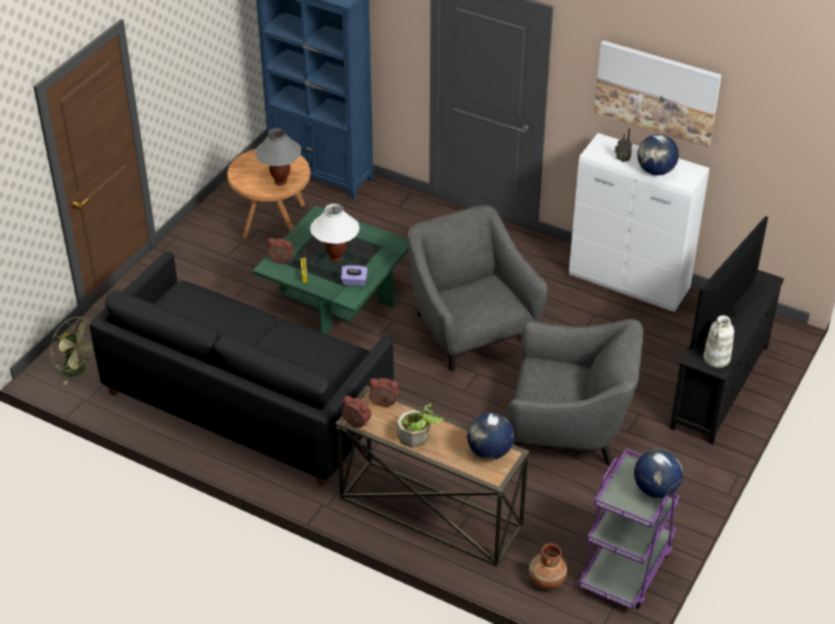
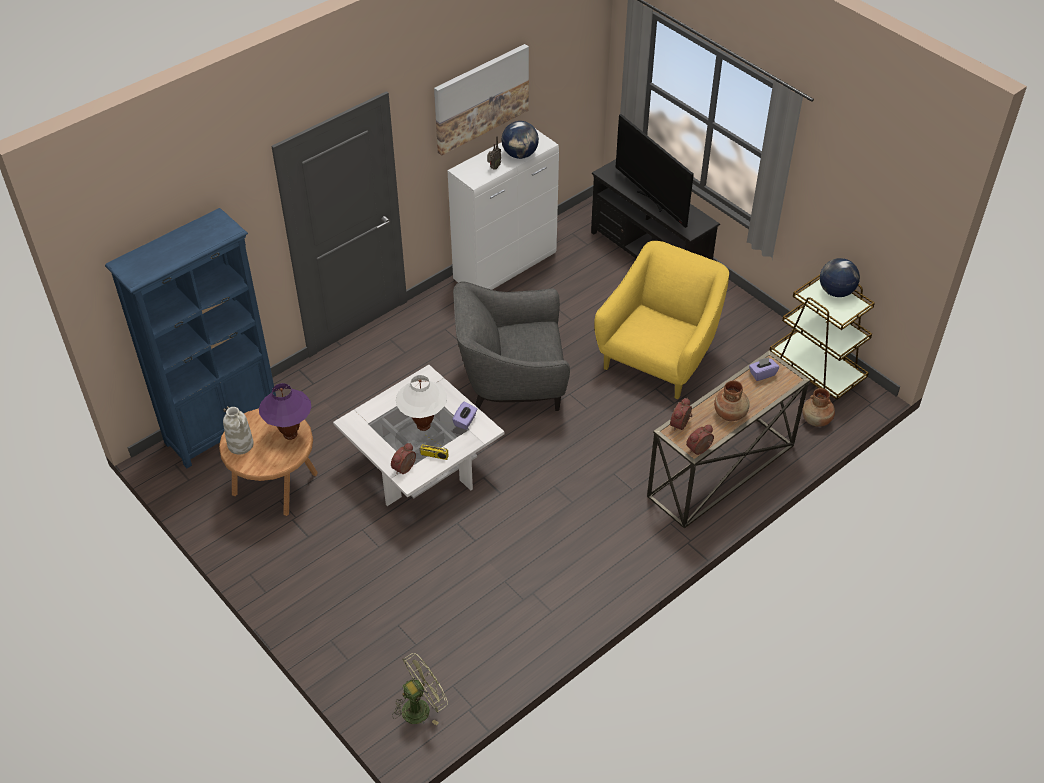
camera: 70 degrees left, 5 degrees up
black sofa [89,251,394,487] -> none
green coffee table [253,205,408,335] -> white coffee table [333,365,504,506]
grey table lamp [255,128,301,185] -> purple table lamp [259,383,311,440]
potted plant [397,403,443,448] -> brown vase [714,380,750,421]
globe [467,412,514,460] -> purple tissue box [749,357,779,381]
grey armchair [507,319,643,466] -> yellow armchair [594,241,729,399]
purple cart [579,448,679,610] -> brown cart [769,274,875,400]
white vase [703,315,734,368] -> white vase moved to [223,407,254,454]

